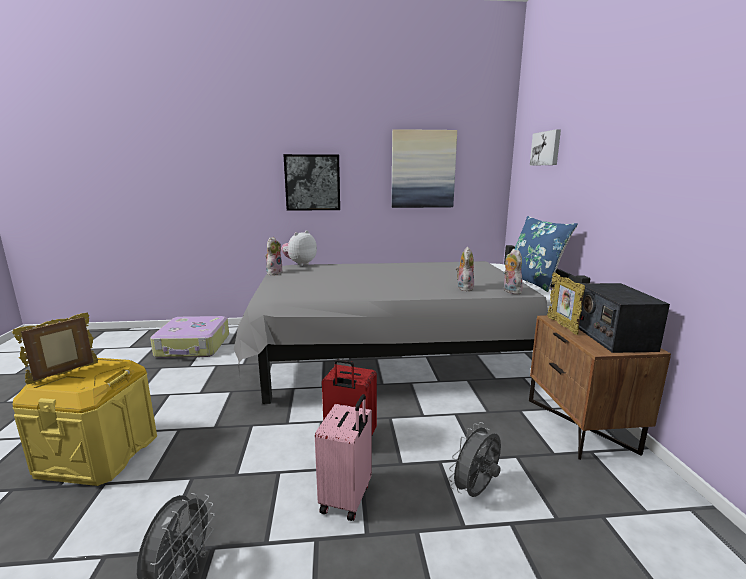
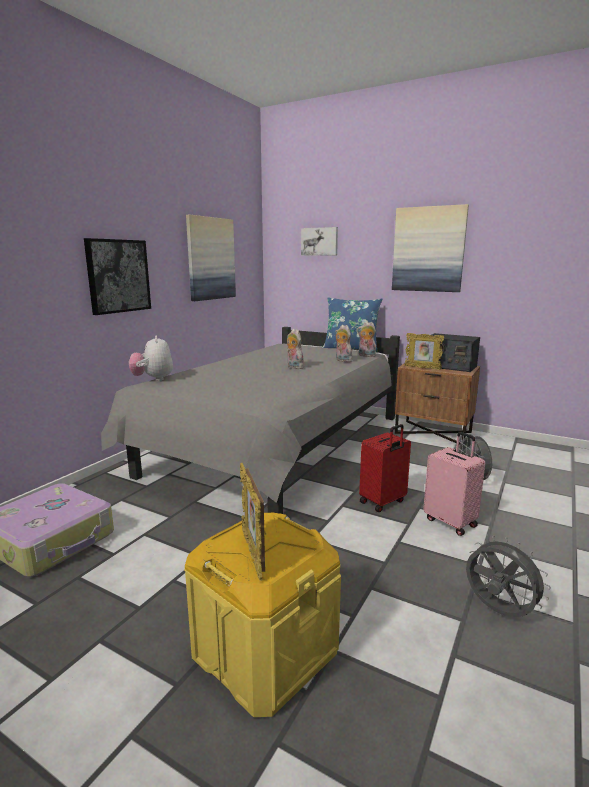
camera: 55 degrees left, 0 degrees up
plush toy [265,237,283,275] -> plush toy moved to [287,329,304,369]
none -> picture [392,204,469,292]

